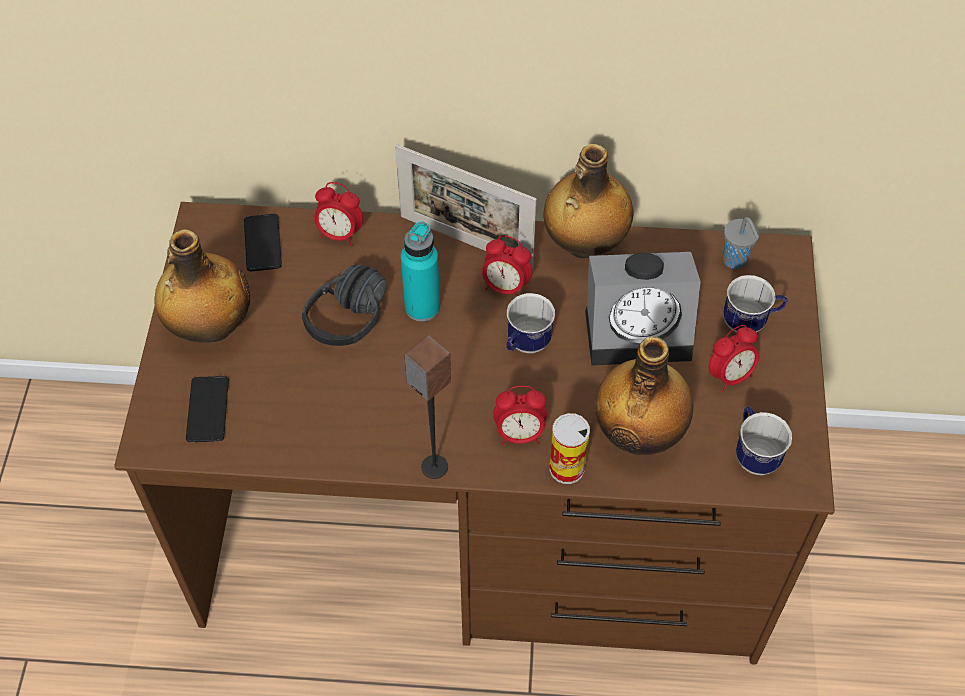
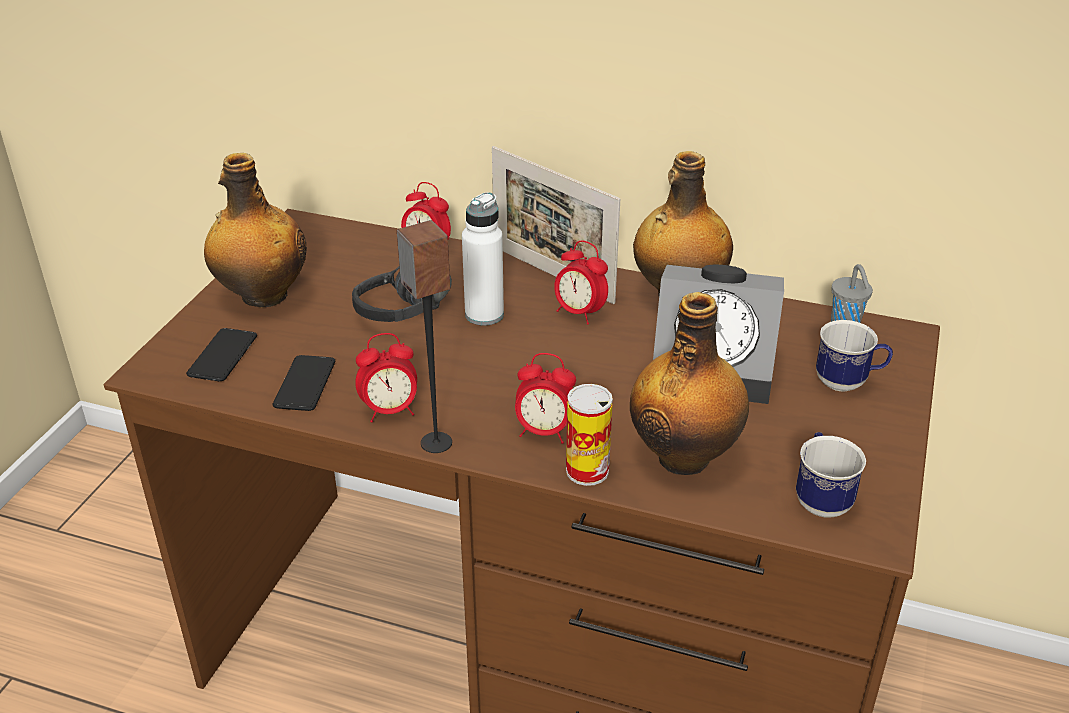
camera: 15 degrees right, 20 degrees down
phone [244,214,282,271] -> phone moved to [273,355,336,411]
turquoise bottle [401,221,440,322] -> white bottle [462,192,504,326]
mug [507,293,555,353] -> none
alarm clock [709,325,760,392] -> alarm clock moved to [355,333,417,423]

